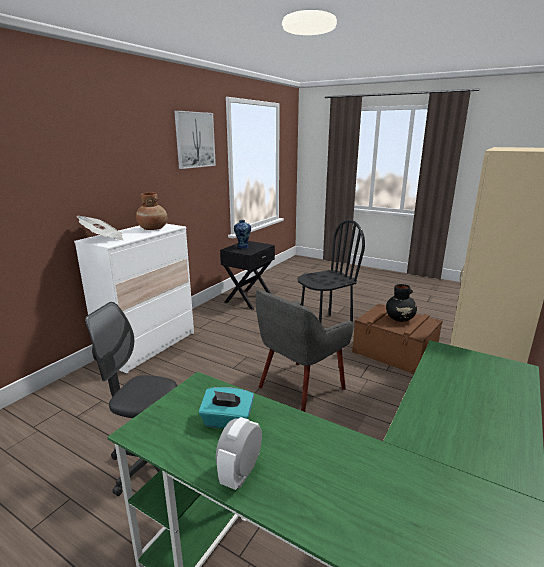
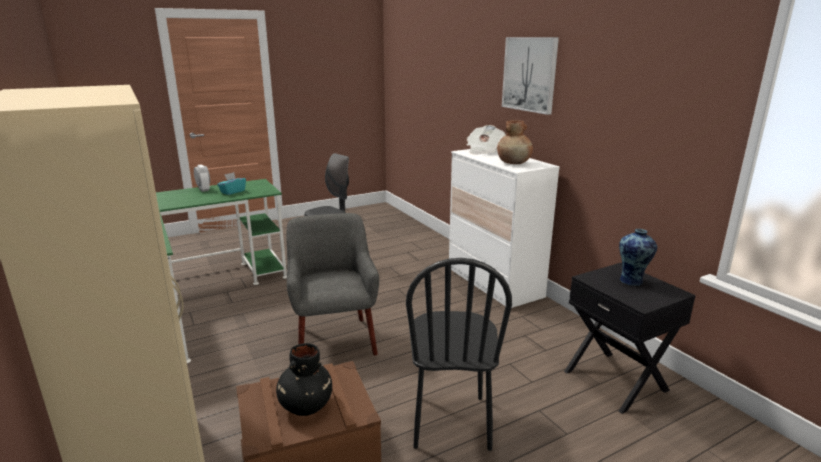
camera: 120 degrees right, 0 degrees up
picture [174,111,216,169] -> picture moved to [502,37,559,115]

